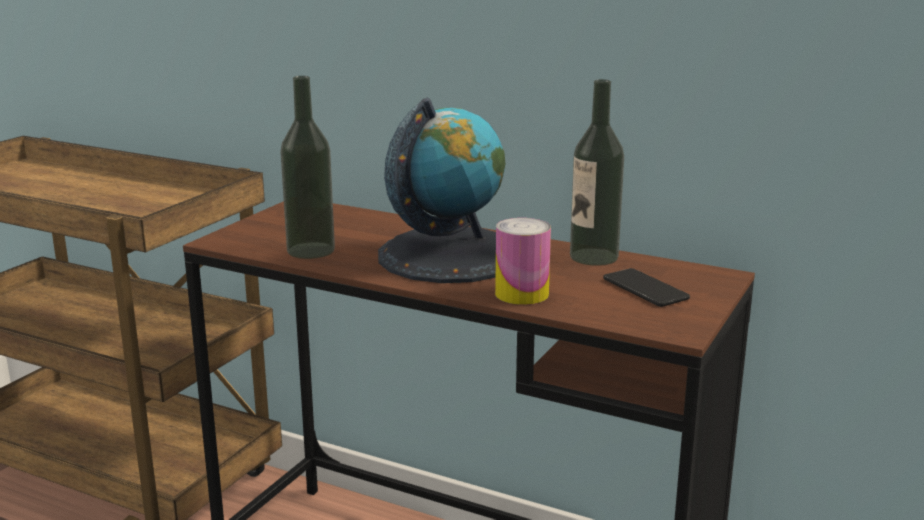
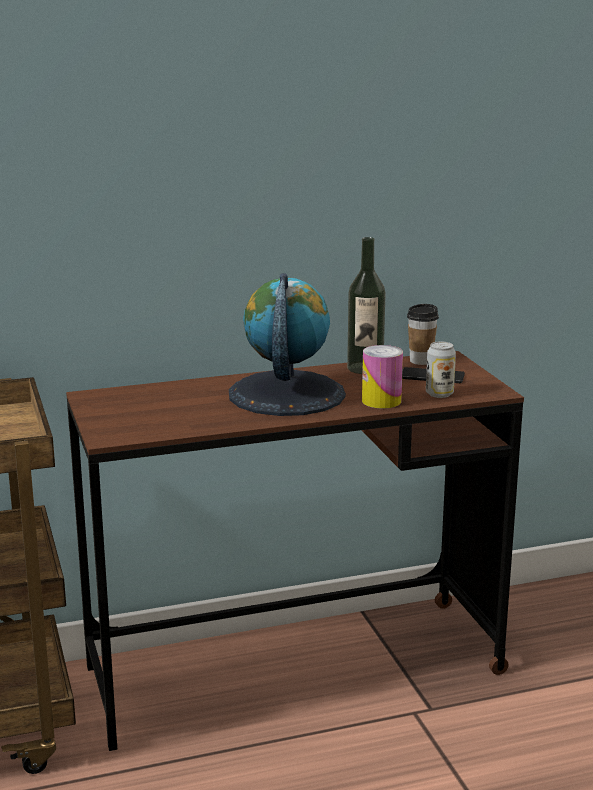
camera: 45 degrees left, 0 degrees up
bottle [280,76,335,259] -> none
none -> cup [407,304,439,365]
none -> can [426,341,456,398]

